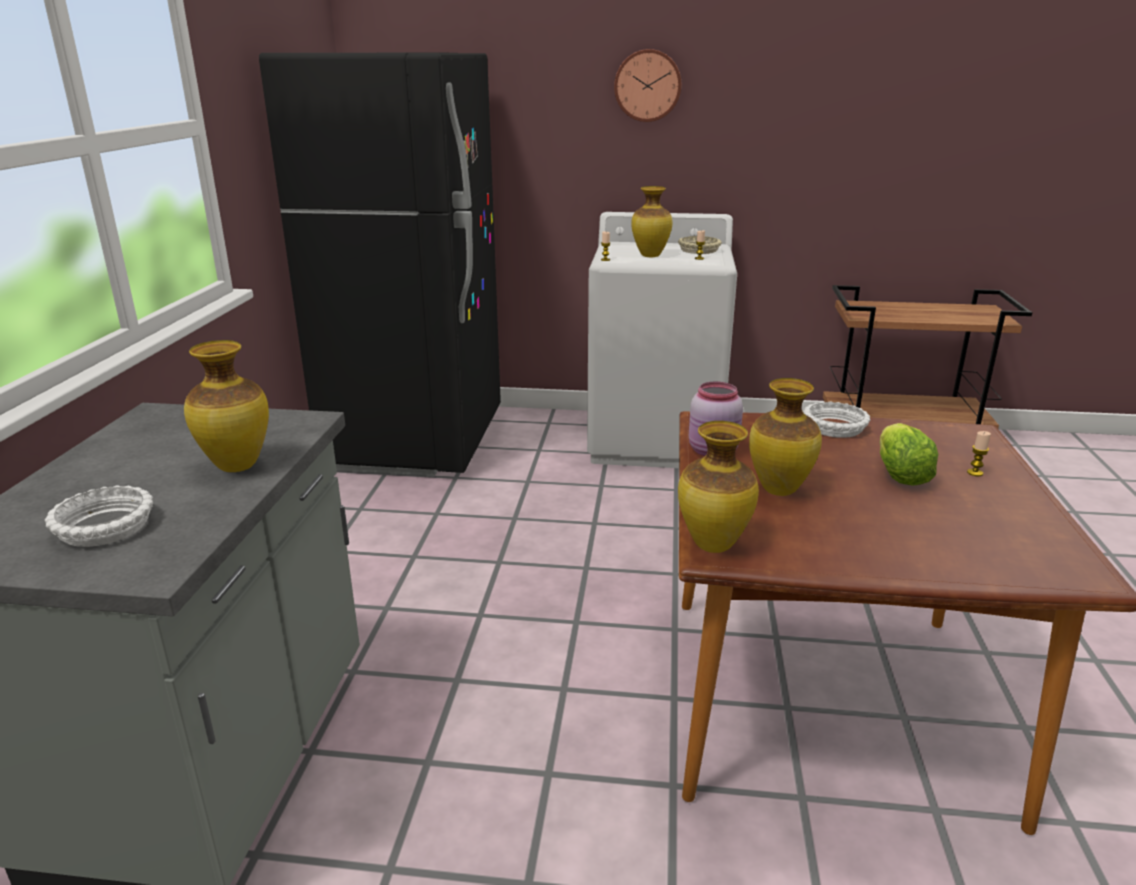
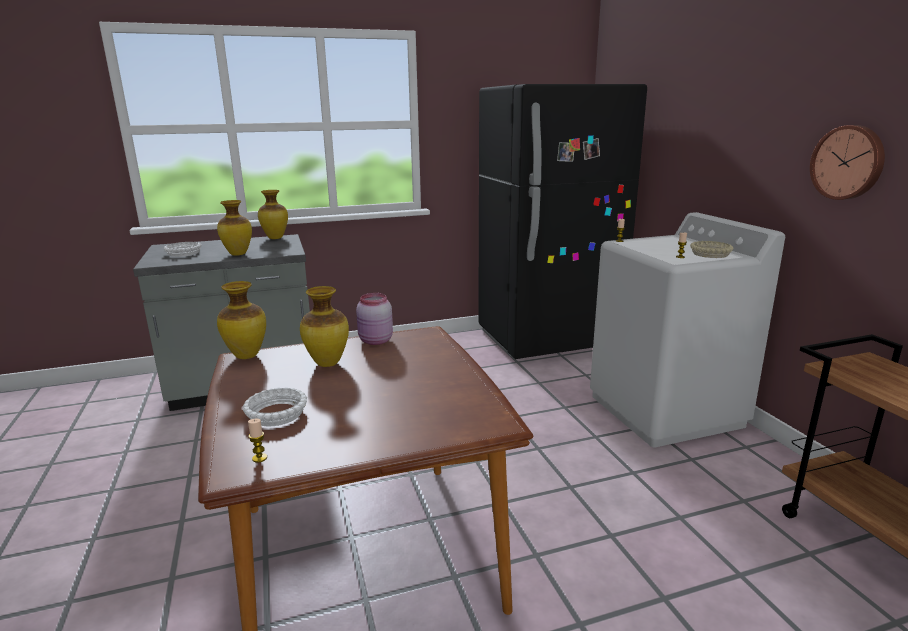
camera: 65 degrees right, 5 degrees down
wall clock [614,49,681,122] -> wall clock moved to [810,125,885,200]
vase [631,186,672,257] -> vase moved to [258,190,288,239]
white bowl [803,401,870,438] -> white bowl moved to [243,387,307,426]
lettuce [880,423,938,486] -> none
candle [967,431,991,476] -> candle moved to [248,419,267,463]

